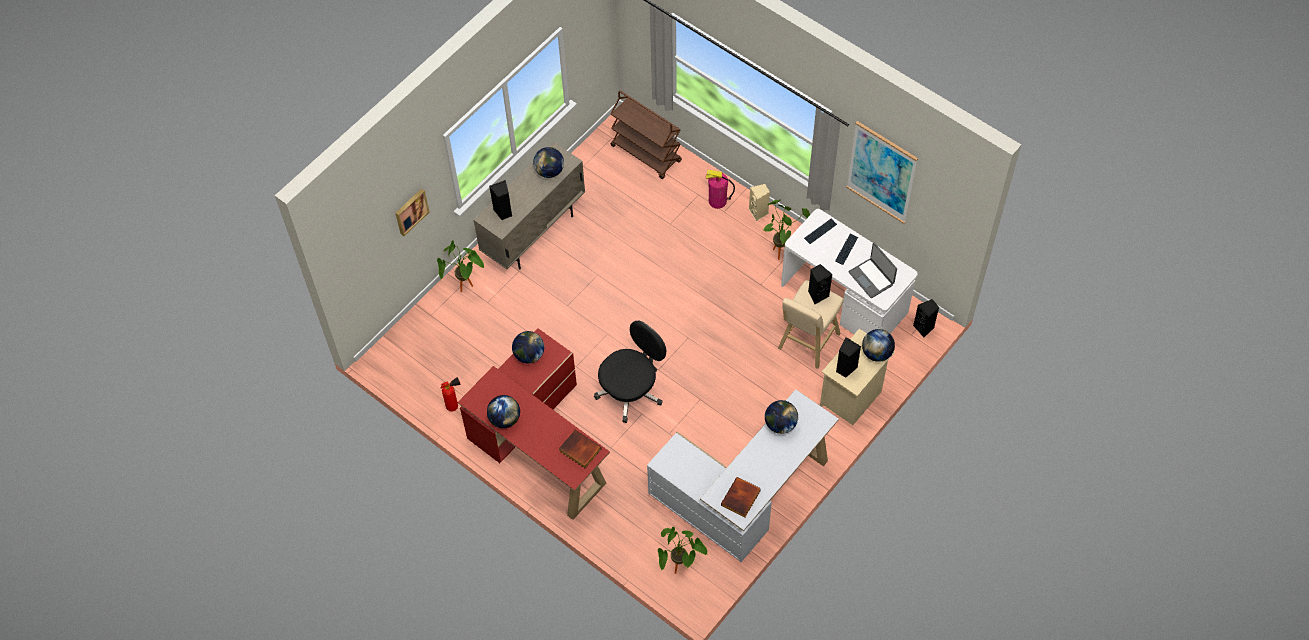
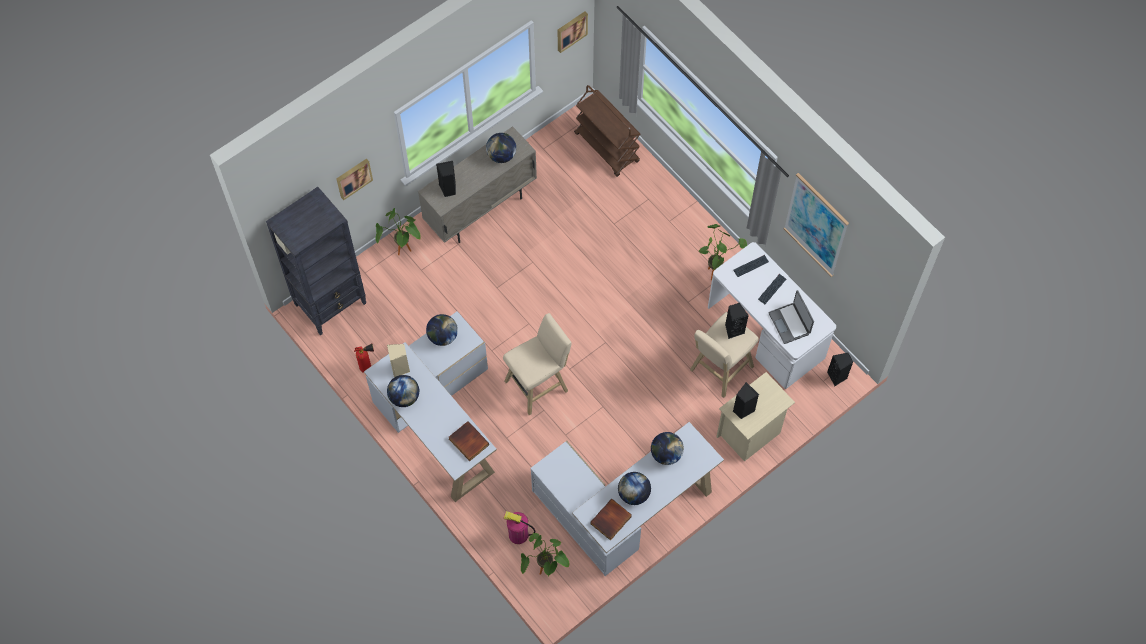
camera: 10 degrees right, 5 degrees up
red desk [458,328,610,520] -> white desk [364,311,497,502]
black office chair [594,321,666,423] -> beige stool [503,313,572,416]
fire extinguisher [705,170,735,209] -> fire extinguisher moved to [503,511,535,544]
beige speaker [749,184,770,221] -> beige speaker moved to [387,344,410,377]
globe [862,329,895,362] -> globe moved to [618,472,651,505]
none -> black bookcase [266,187,366,335]
none -> picture [558,12,588,53]

